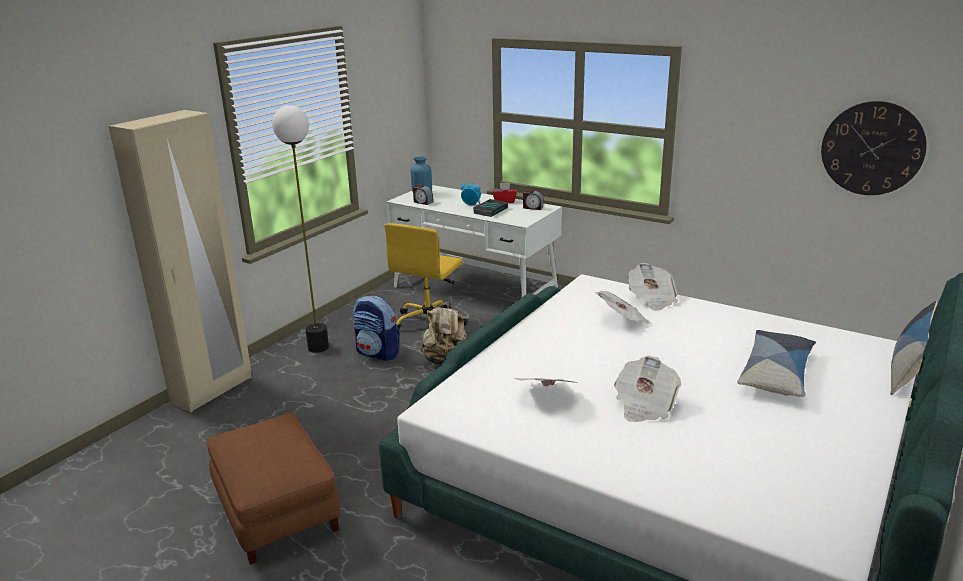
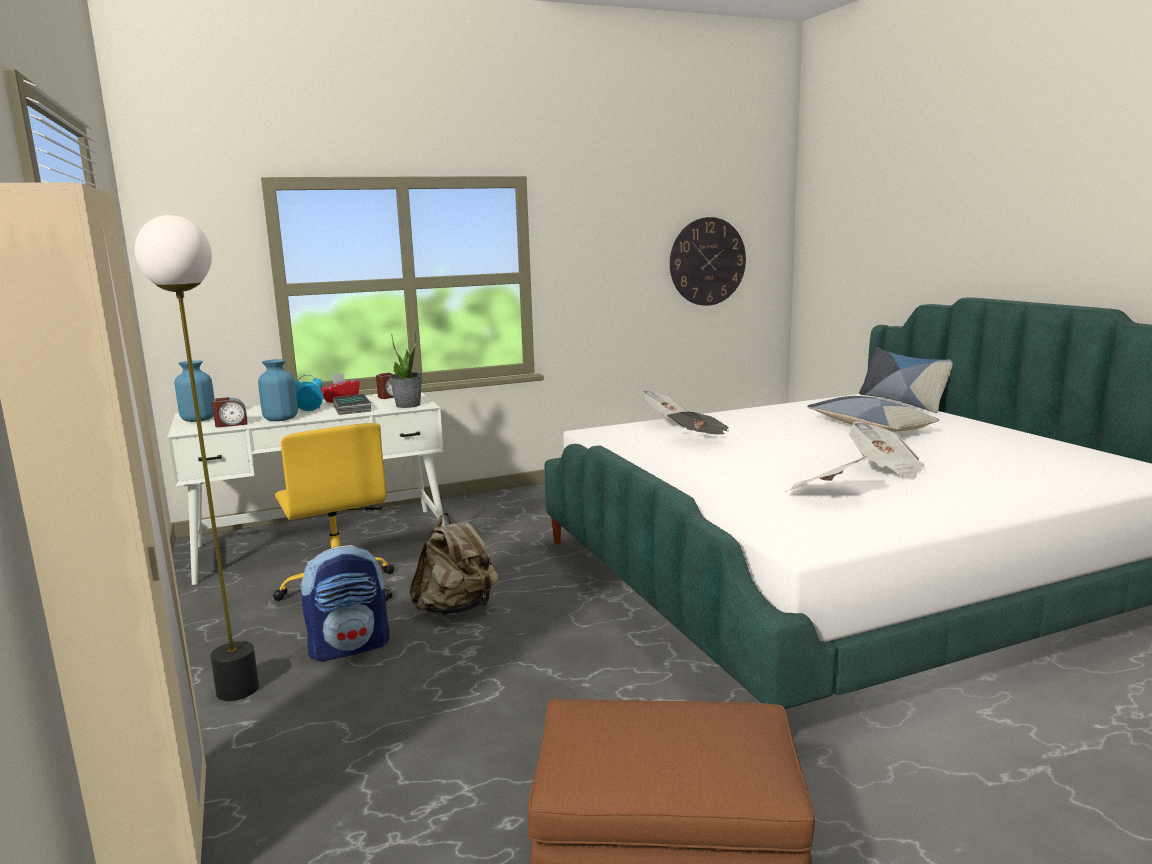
camera: 55 degrees left, 10 degrees down
none -> blue vase [258,359,298,421]
none -> potted plant [389,331,423,408]

